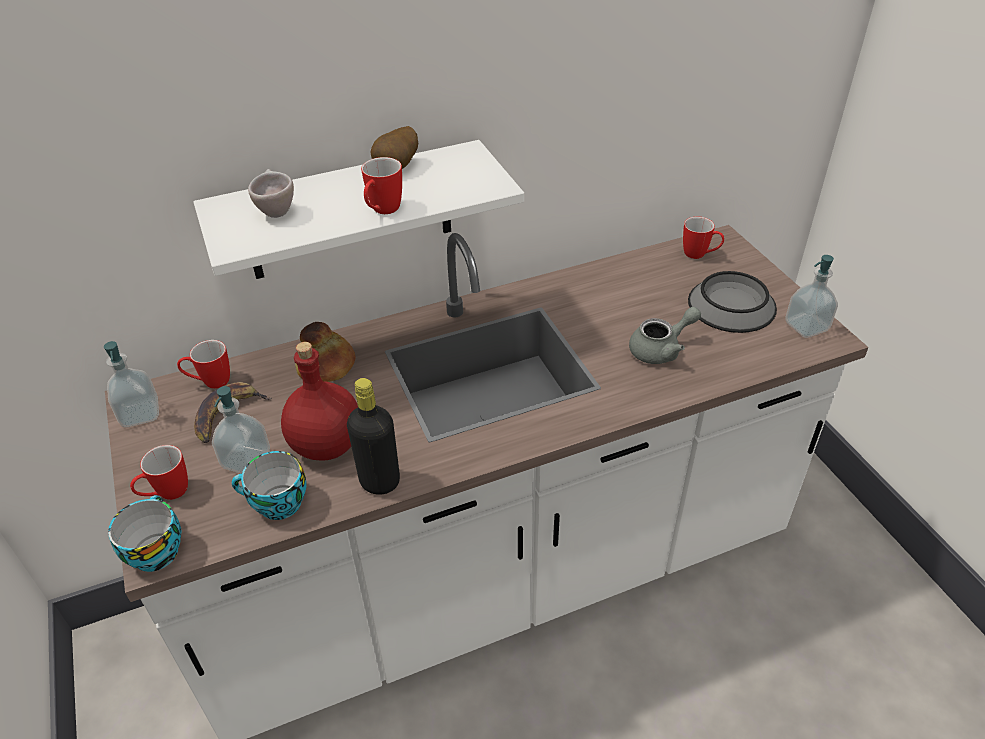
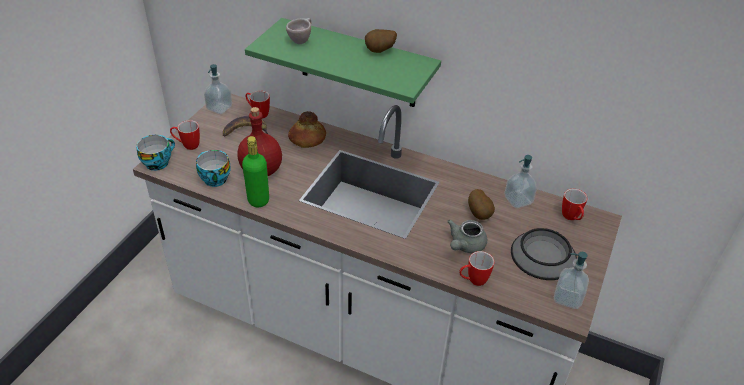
camera: 45 degrees right, 0 degrees up
white shelf [193,140,524,279] -> green shelf [245,18,441,107]
soap dispenser [212,386,270,474] -> soap dispenser moved to [505,155,537,208]
black bottle [347,378,400,495] -> green bottle [242,136,269,207]
mug [361,157,402,214] -> mug moved to [459,251,494,286]
grey teapot [629,307,701,364] -> grey teapot turned 105 degrees clockwise [447,220,487,253]
none -> potato [468,189,495,220]

